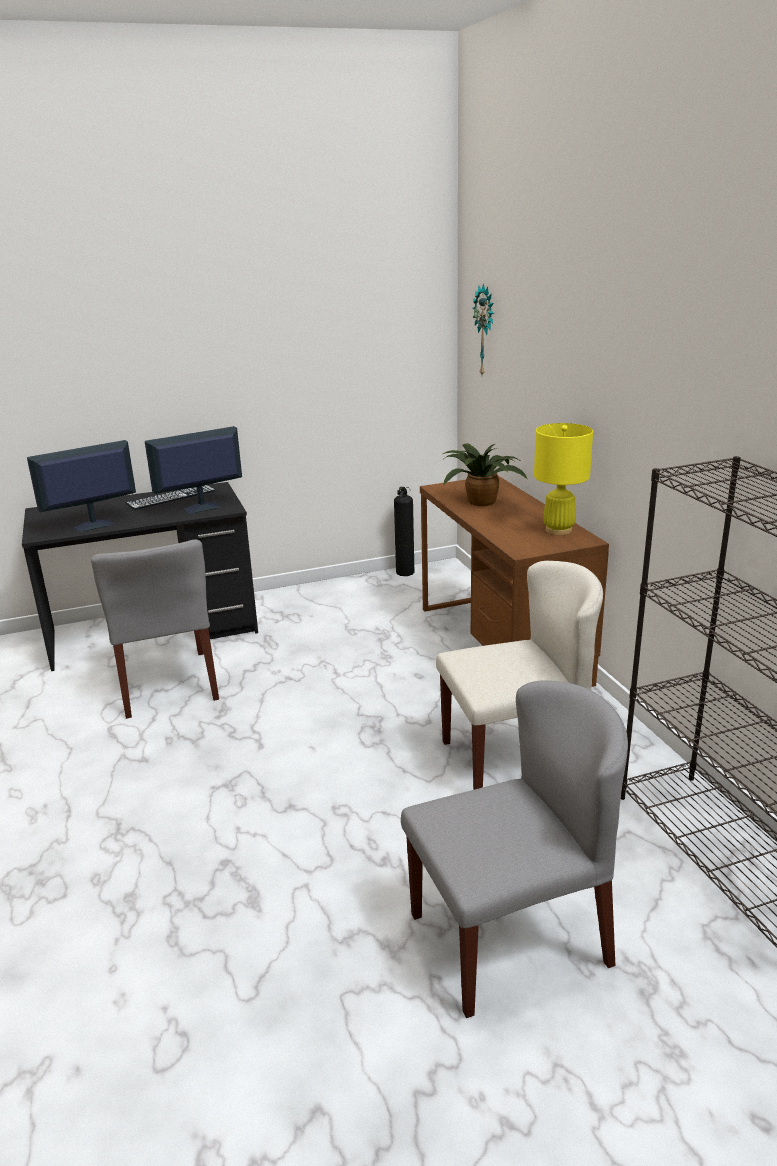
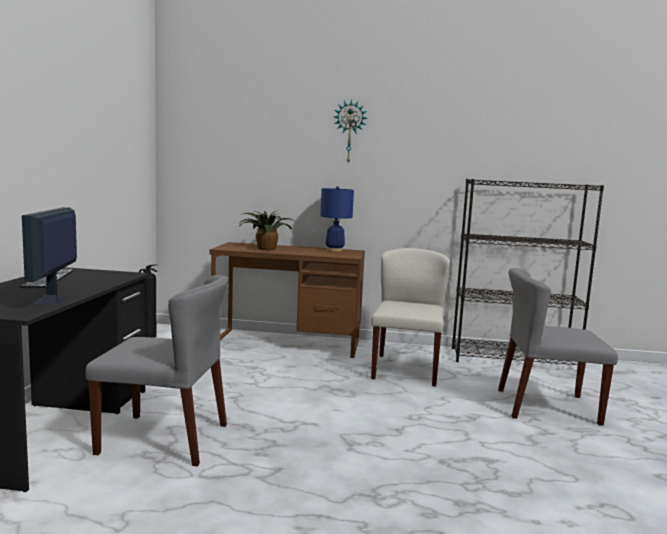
camera: 65 degrees left, 15 degrees down
monitor [145,426,242,513] -> none
grey chair [401,680,628,1018] -> grey chair turned 90 degrees counterclockwise [498,268,618,426]
wall clock [473,284,494,375] -> wall clock moved to [334,99,367,163]
yellow table lamp [534,423,593,535] -> blue table lamp [320,186,354,252]

